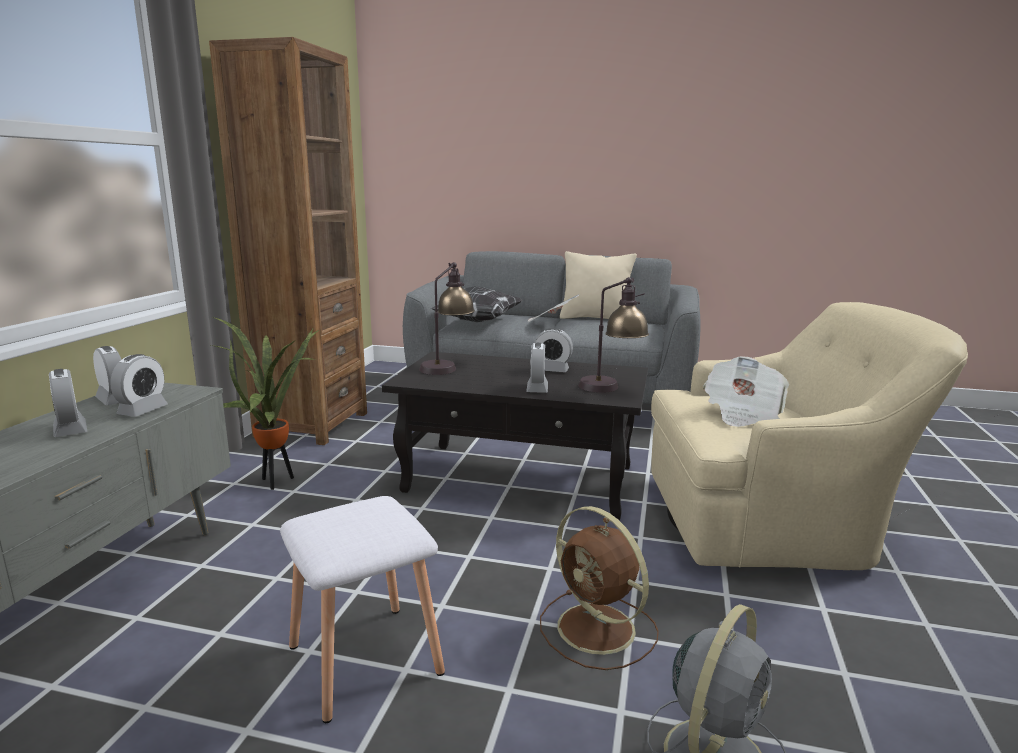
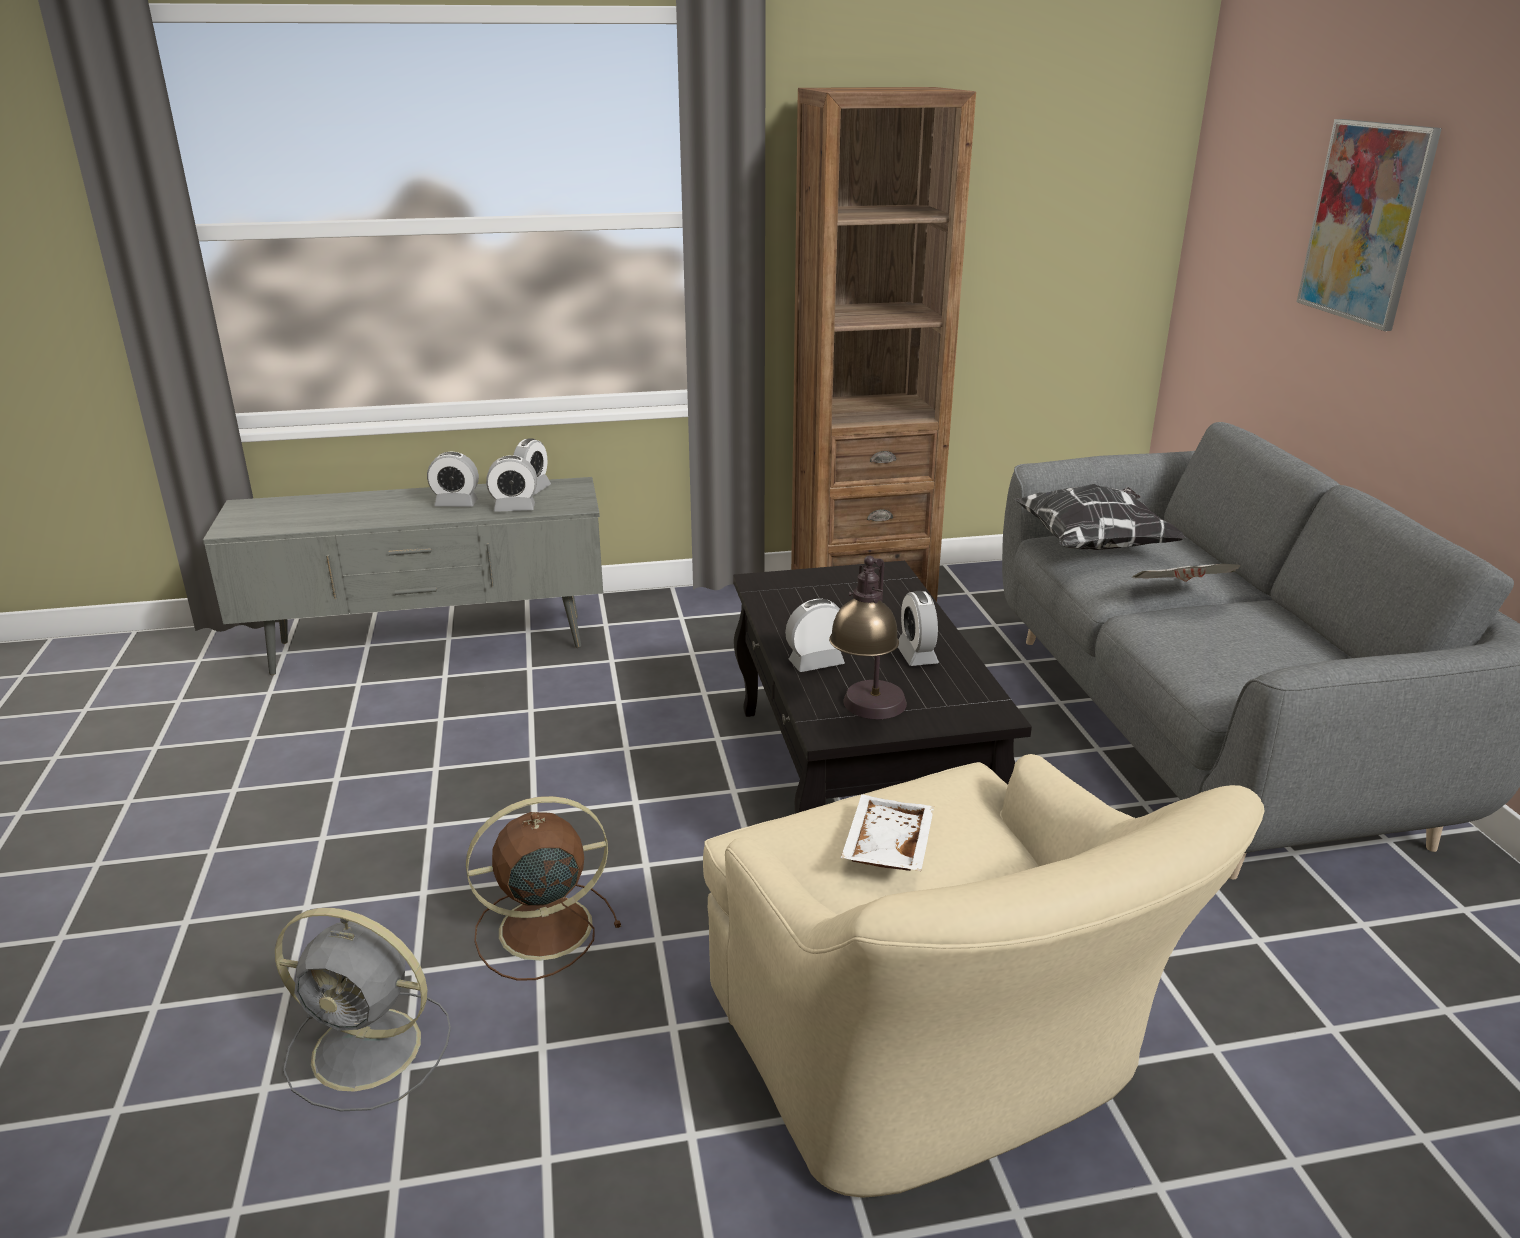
camera: 65 degrees right, 10 degrees up
alarm clock [49,369,87,437] -> alarm clock turned 120 degrees counterclockwise [427,451,479,507]
potted plant [211,317,319,490] -> none
white stool [280,496,445,723] -> none
table lamp [419,262,475,375] -> none
brown fan [540,506,659,670] -> brown fan turned 45 degrees clockwise [466,796,621,981]
beige pillow [560,251,637,319] -> none
newspaper [703,356,789,427] -> white tray [841,794,934,871]
none -> picture [1297,119,1442,331]

